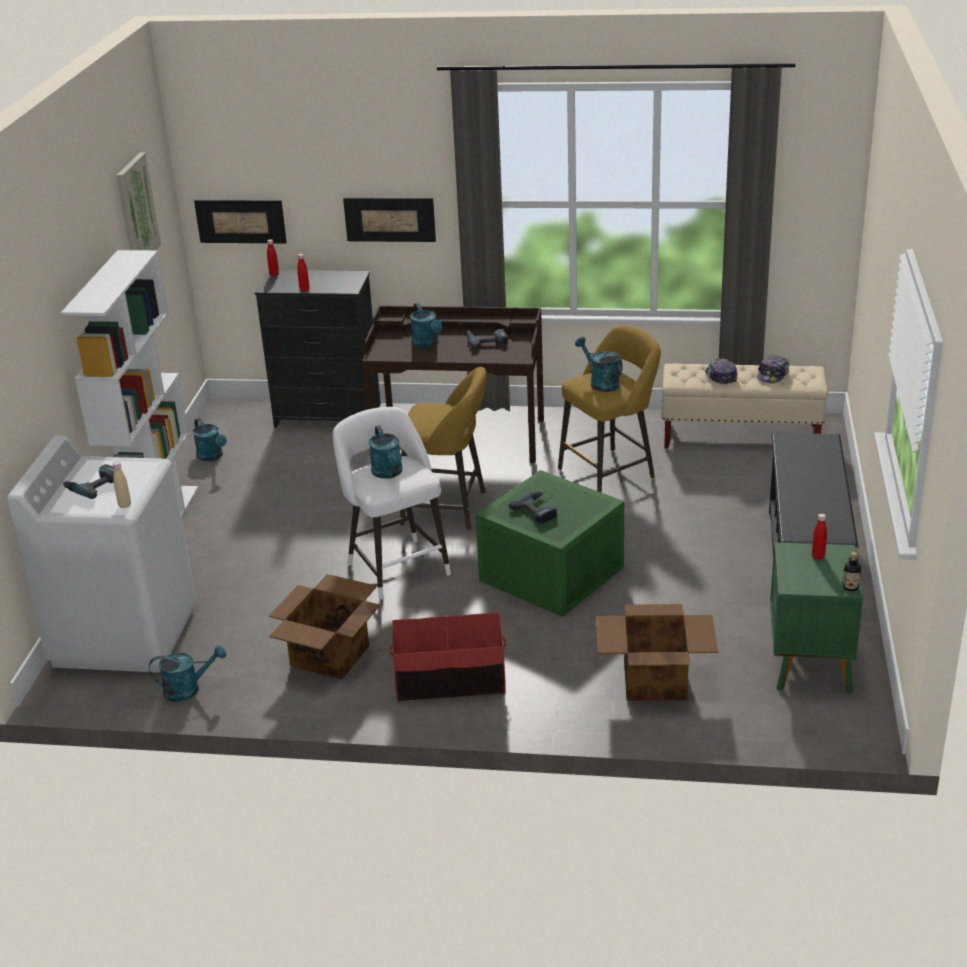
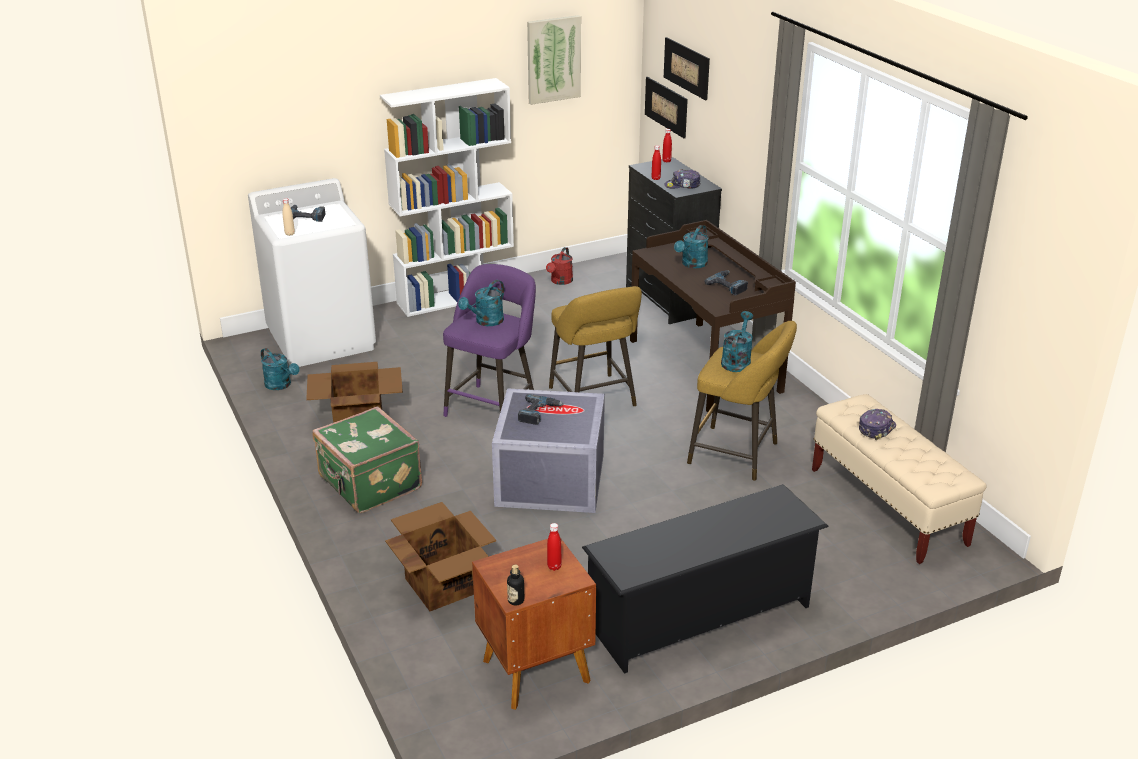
camera: 55 degrees right, 0 degrees up
turquoise watering can [193,418,227,461] -> red watering can [546,247,573,285]
white stool [333,407,451,600] -> purple stool [443,264,536,417]
picture [343,198,436,242] -> picture moved to [664,37,710,101]
red storage box [390,612,506,701] -> green suitcase [312,406,422,513]
green storage box [475,470,624,617] -> grey storage box [492,388,605,513]
cap [757,354,789,383] -> cap moved to [665,169,701,189]
green nightstand [770,542,863,694] -> brown nightstand [472,538,596,710]

